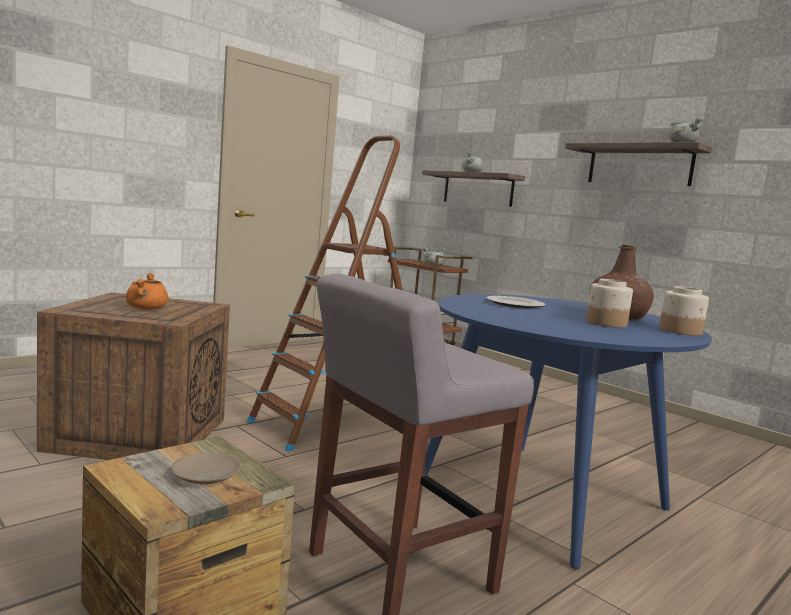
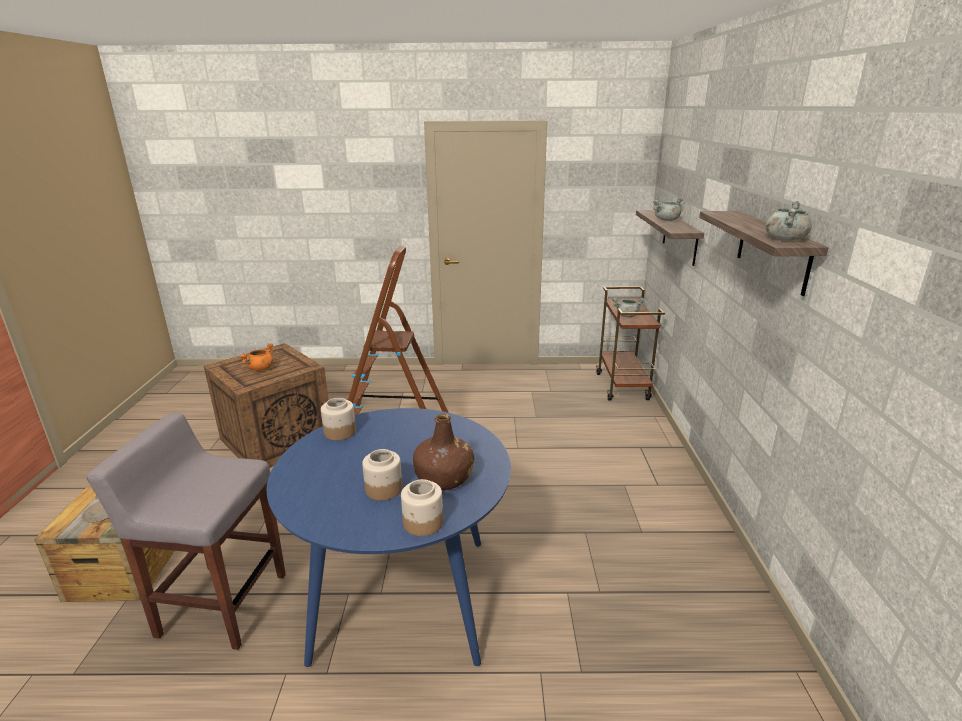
camera: 45 degrees right, 15 degrees up
plate [487,296,545,309] -> none
none -> jar [321,398,356,441]

